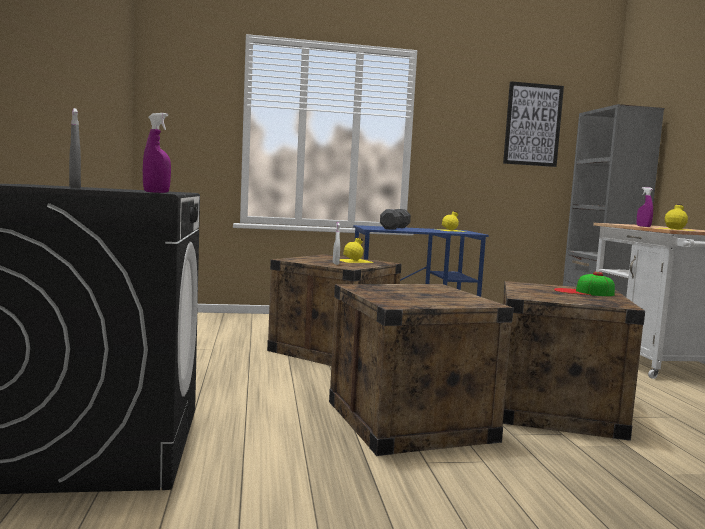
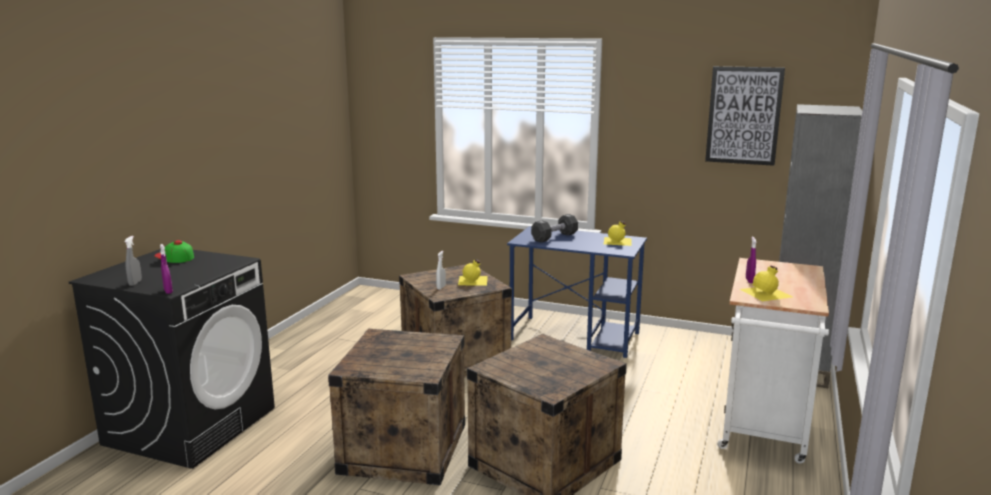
camera: 30 degrees right, 10 degrees up
cap [554,272,615,296] -> cap moved to [154,240,194,263]

